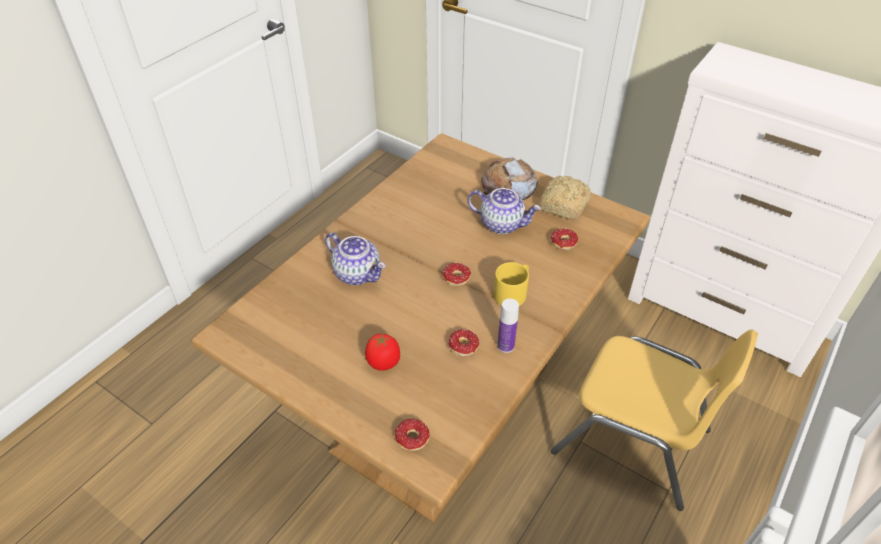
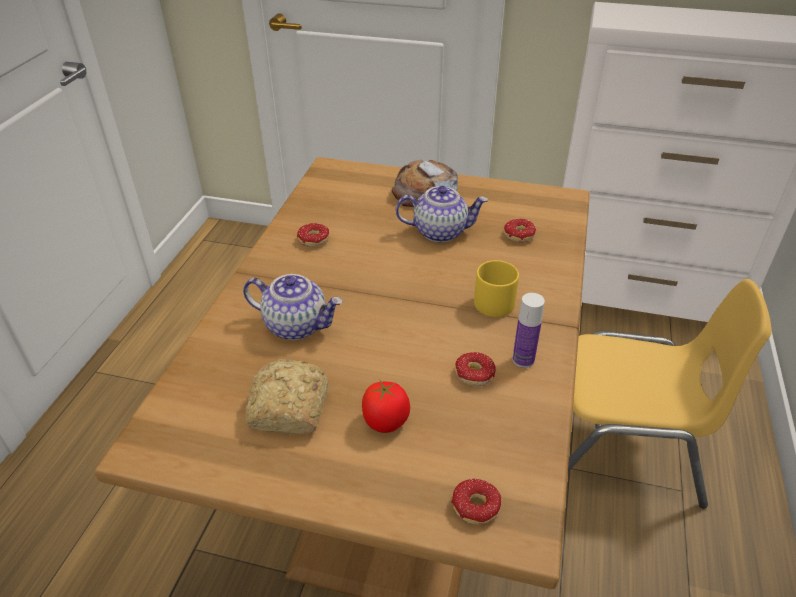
camera: 20 degrees left, 5 degrees down
donut [442,263,471,286] -> donut moved to [297,223,330,247]
bread [539,176,591,220] -> bread moved to [245,359,328,434]

